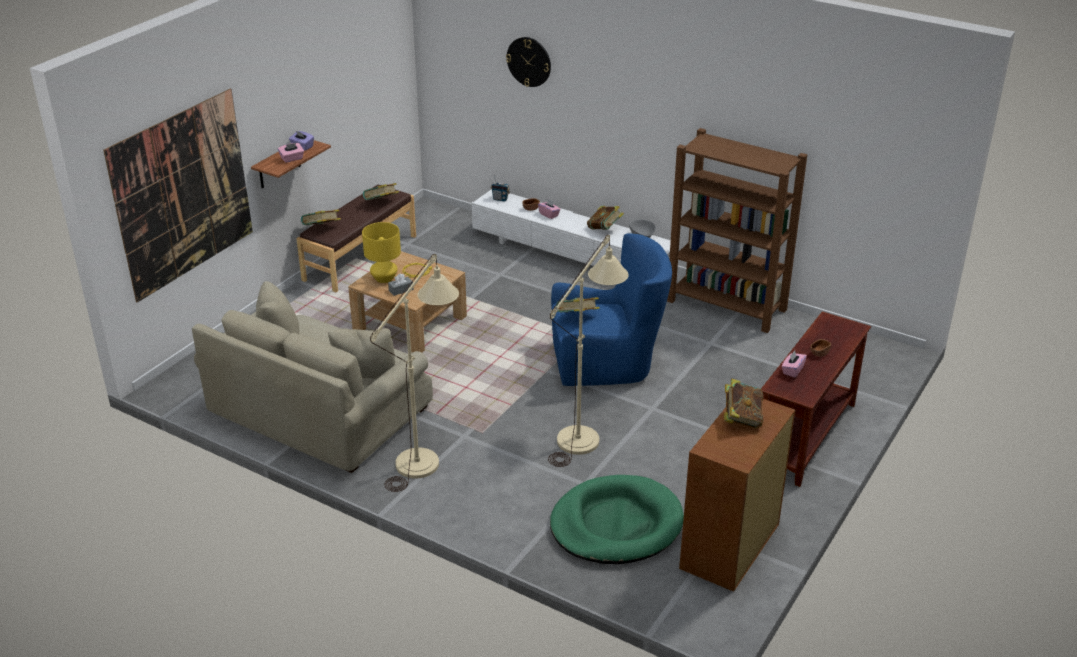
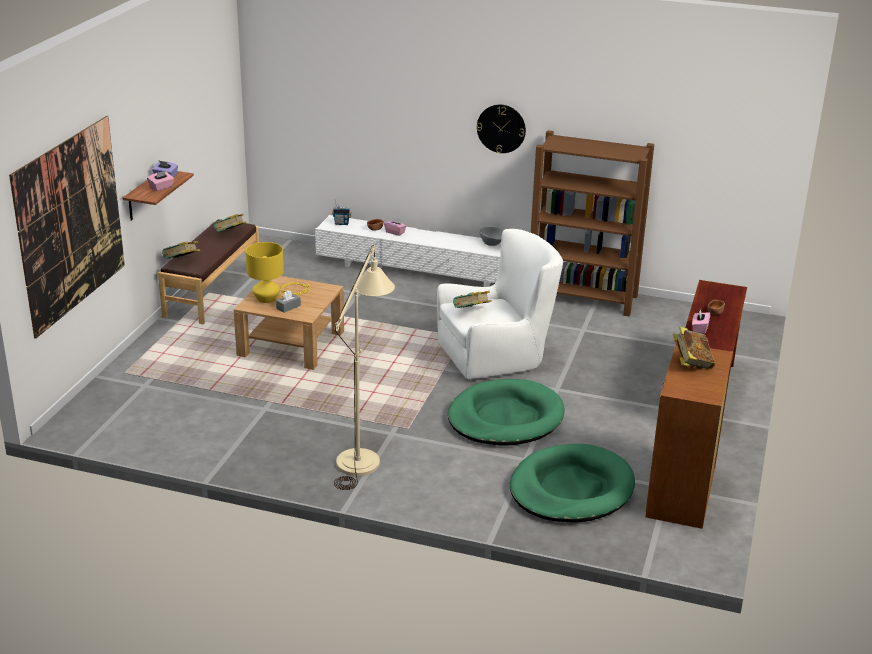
camera: 15 degrees left, 5 degrees down
beige sofa [192,281,433,473] -> none
wall clock [506,37,551,87] -> wall clock moved to [477,105,526,153]
beige floor lamp [548,235,629,467] -> green dog bed [448,379,565,446]
blue armchair [551,233,672,386] -> white armchair [437,229,563,379]
book [587,206,624,230] -> none

